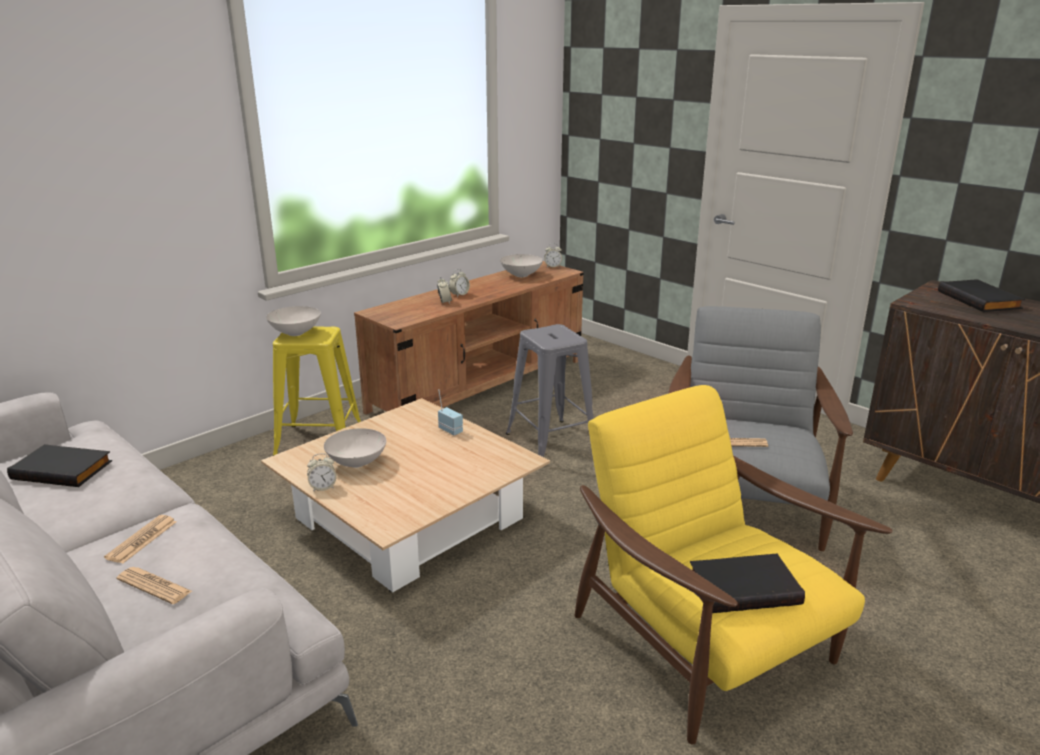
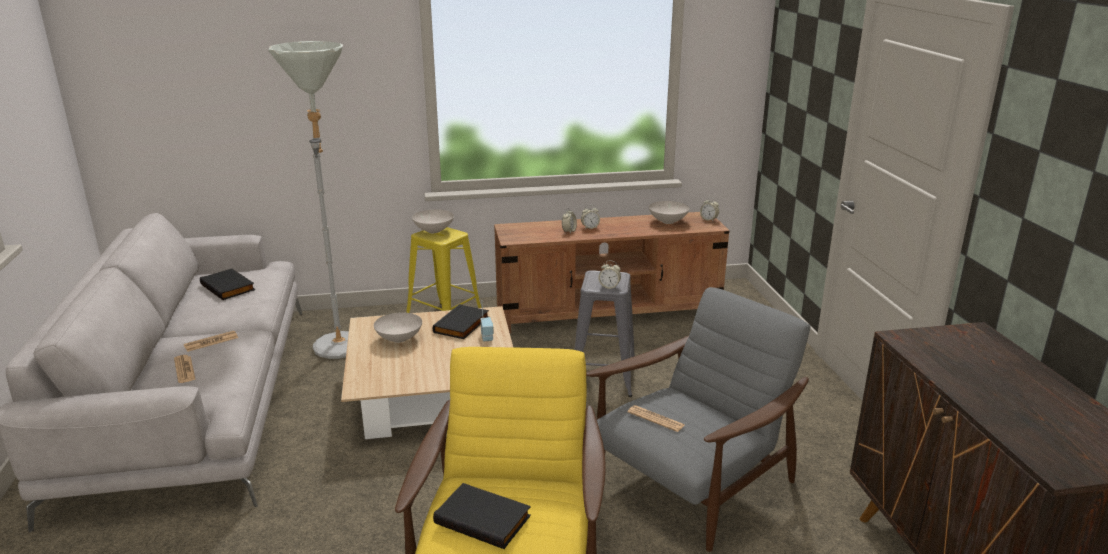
camera: 35 degrees right, 0 degrees up
alarm clock [307,453,336,492] -> alarm clock moved to [598,260,621,289]
black book [938,279,1025,312] -> black book moved to [433,304,489,339]
none -> grey floor lamp [269,41,349,359]

